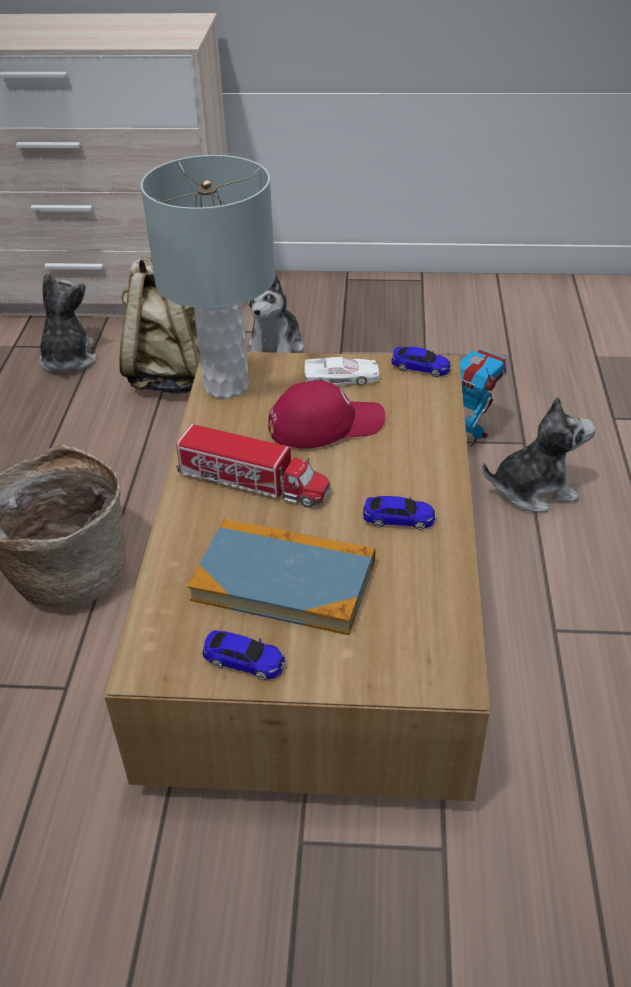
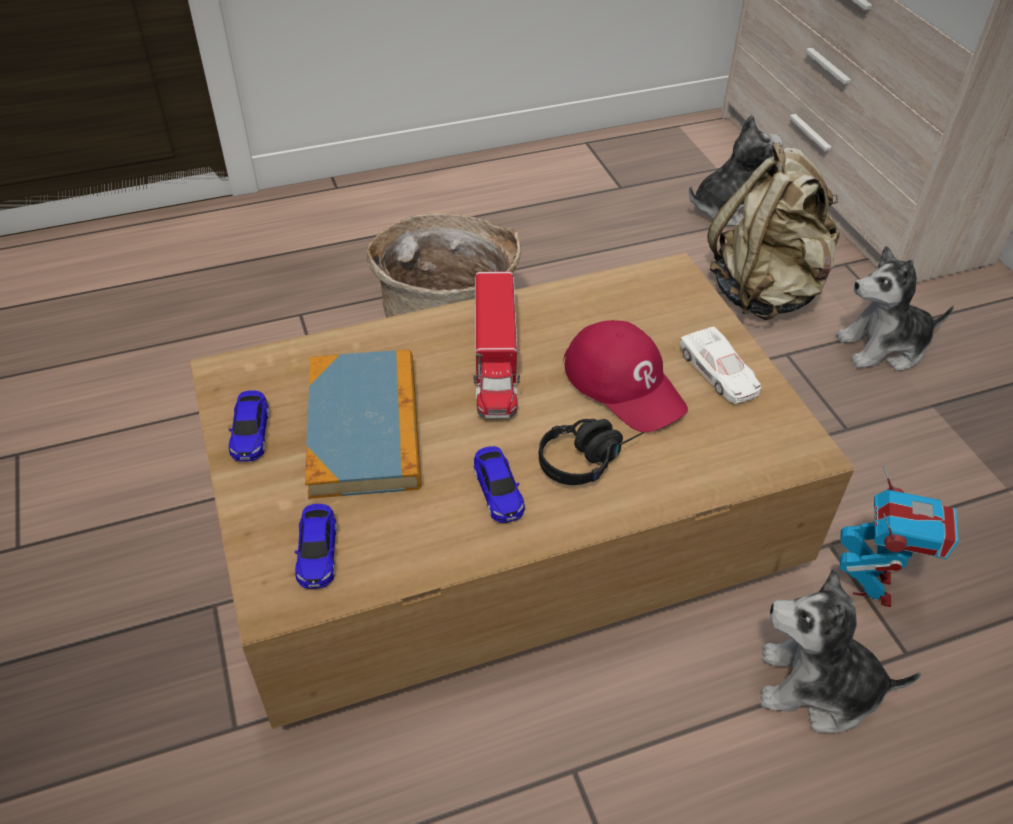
camera: 65 degrees right, 5 degrees up
grey table lamp [141,155,275,399] -> none
toy car [391,346,451,377] -> toy car moved to [295,504,337,589]
plush toy [483,396,596,512] -> plush toy turned 135 degrees clockwise [760,567,921,733]
none -> black headphones [538,419,644,485]

